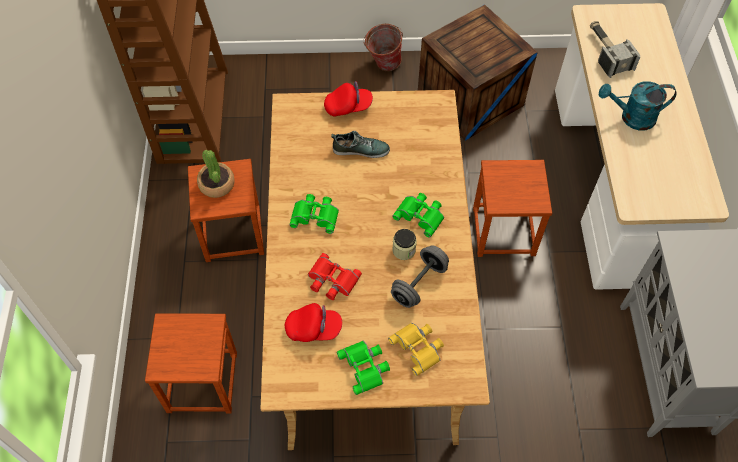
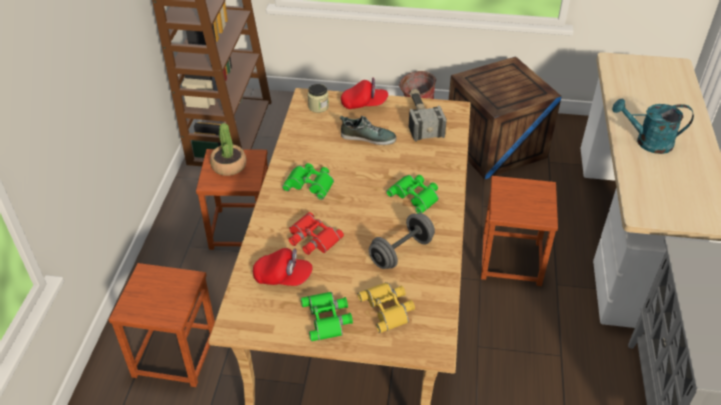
camera: 10 degrees right, 15 degrees down
jar [392,229,417,260] -> jar moved to [308,84,329,113]
hammer [590,21,640,78] -> hammer moved to [409,89,447,142]

